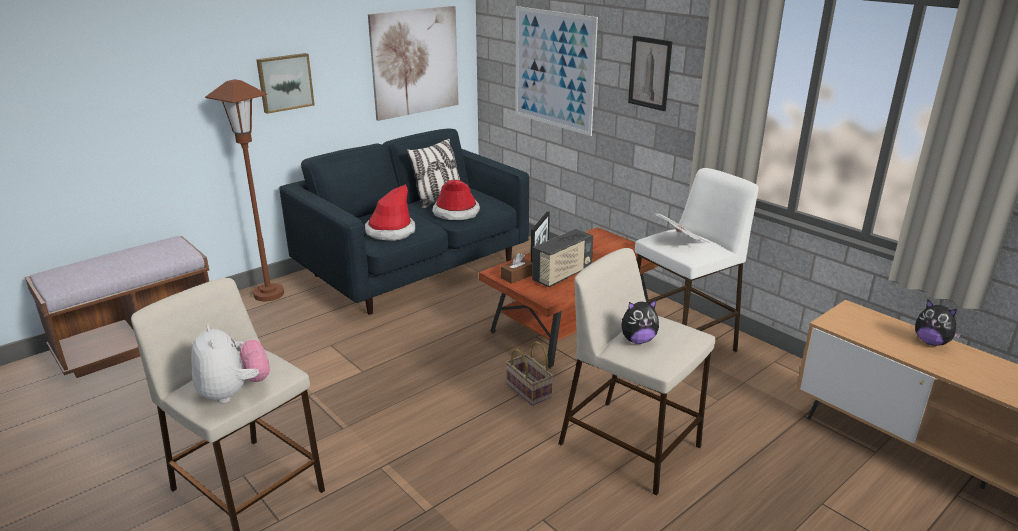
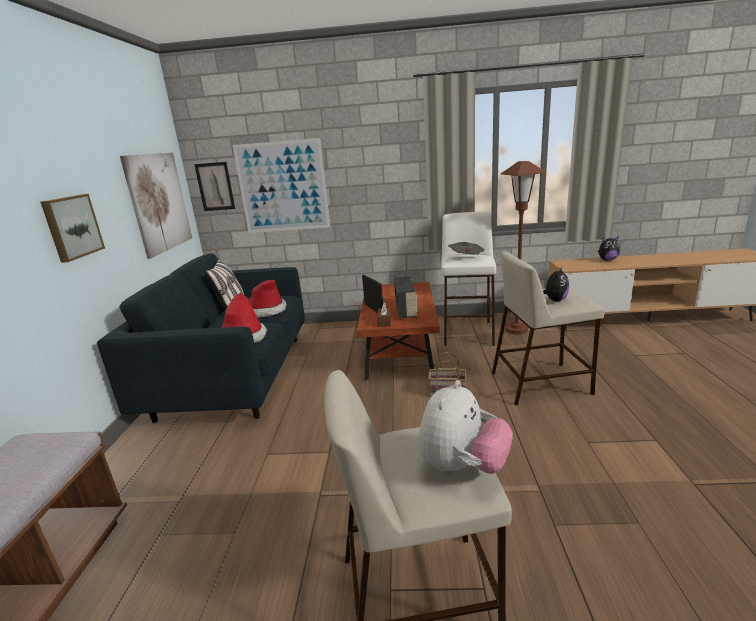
camera: 45 degrees left, 5 degrees down
plush toy [191,325,270,404] -> plush toy turned 105 degrees clockwise [419,380,513,474]
brown floor lamp [205,79,284,301] -> brown floor lamp moved to [501,161,546,334]
picture [628,36,672,111] -> picture moved to [194,162,235,211]

